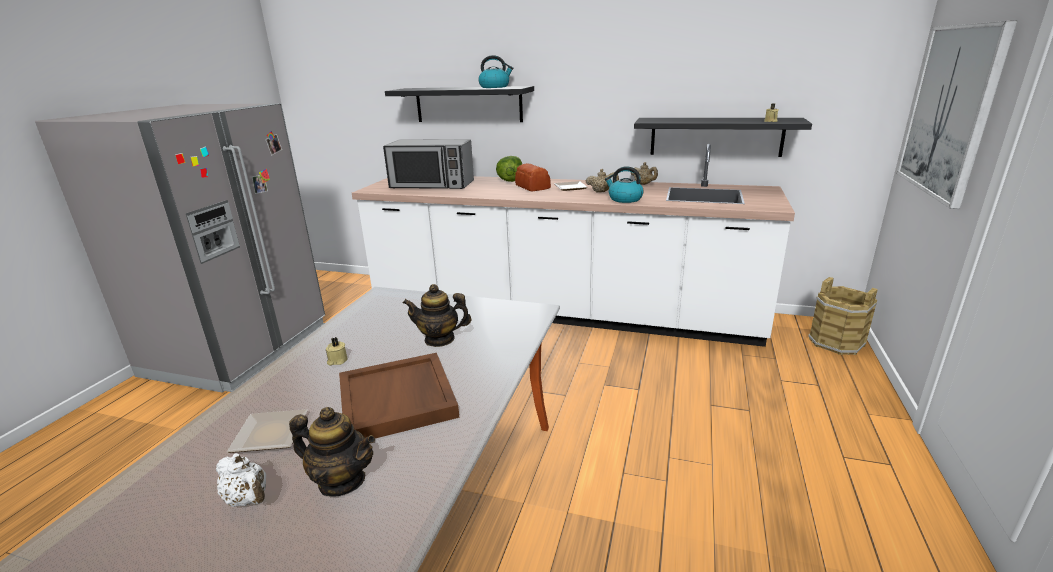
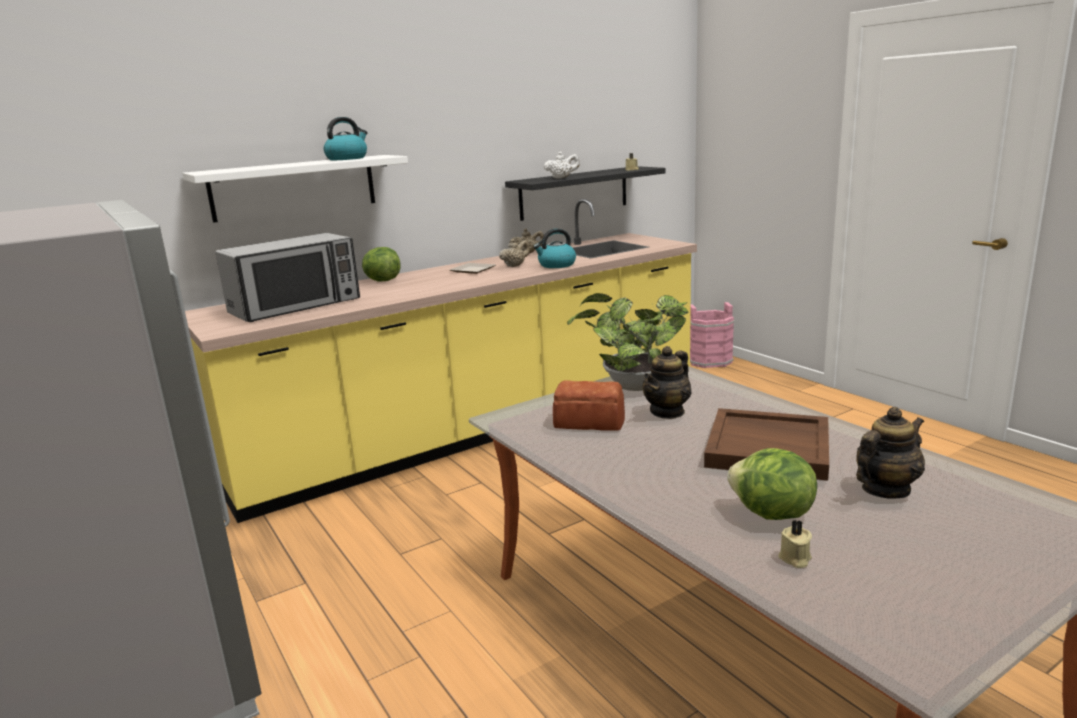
camera: 50 degrees left, 5 degrees down
white teapot [216,453,266,507] -> white teapot moved to [544,152,579,179]
plate [227,409,308,453] -> lettuce [727,448,817,520]
beige candle [326,337,347,365] -> beige candle moved to [778,520,812,568]
white counter [352,144,795,347] -> yellow counter [185,199,697,523]
black shelf [385,86,534,122] -> white shelf [182,155,408,223]
bread [515,163,551,191] -> bread moved to [553,380,625,431]
brown bucket [808,277,878,355] -> pink bucket [690,302,735,368]
picture [896,20,1018,209] -> none
none -> potted plant [567,293,688,391]

